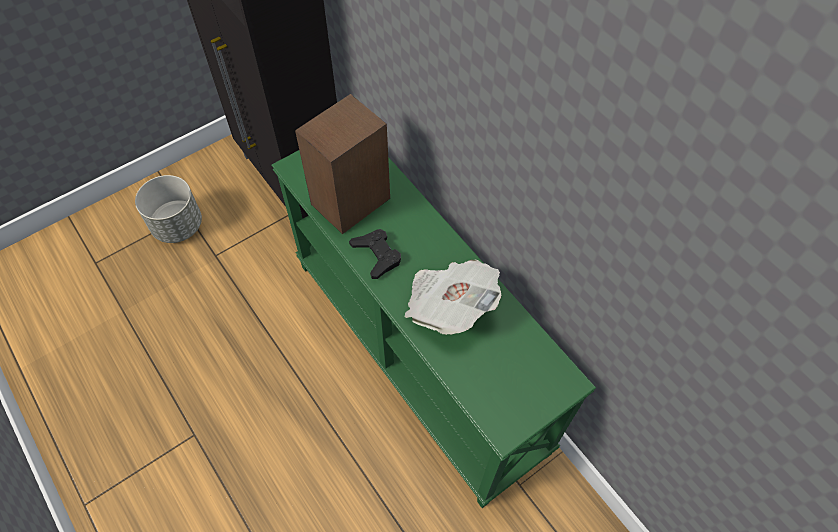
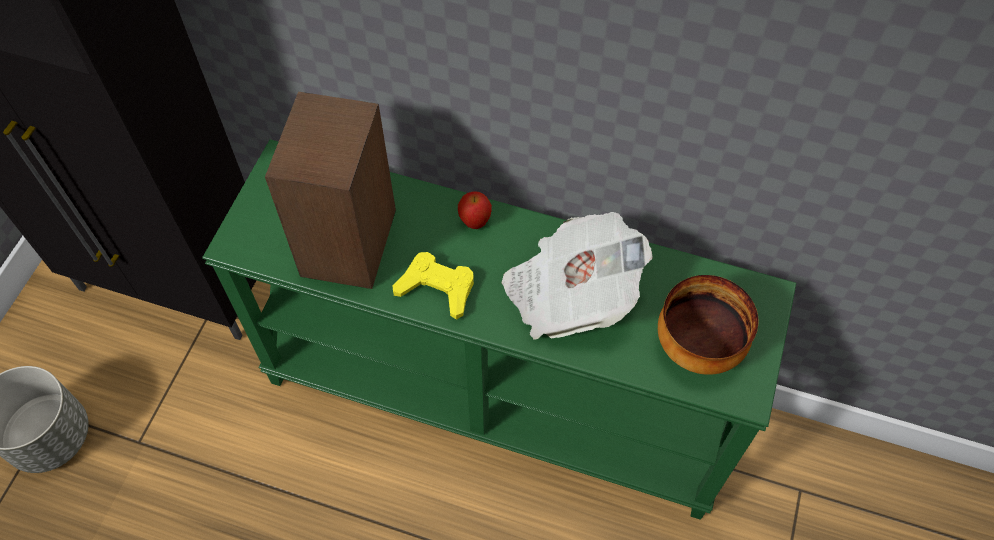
camera: 35 degrees left, 0 degrees up
black game controller [349,229,401,279] -> yellow game controller [393,252,474,320]
none -> apple [458,192,492,229]
none -> bowl [658,275,758,375]

